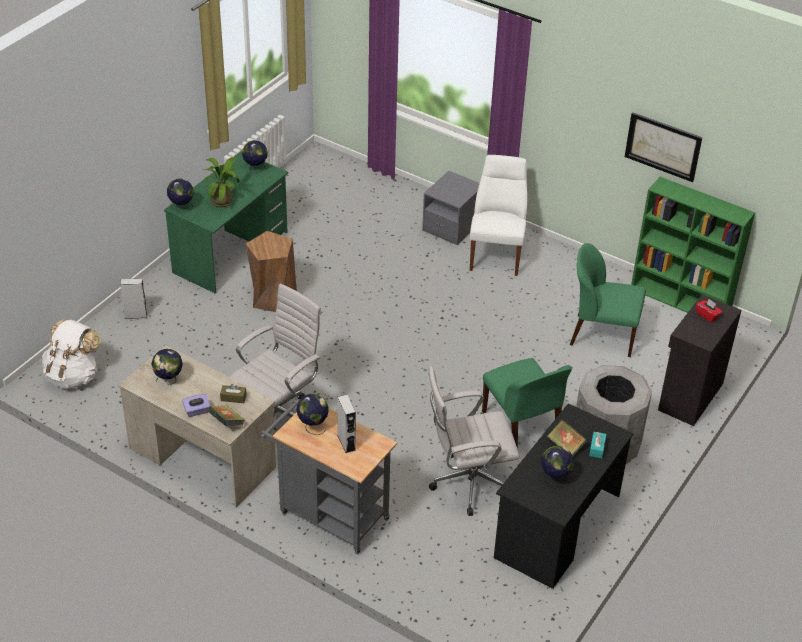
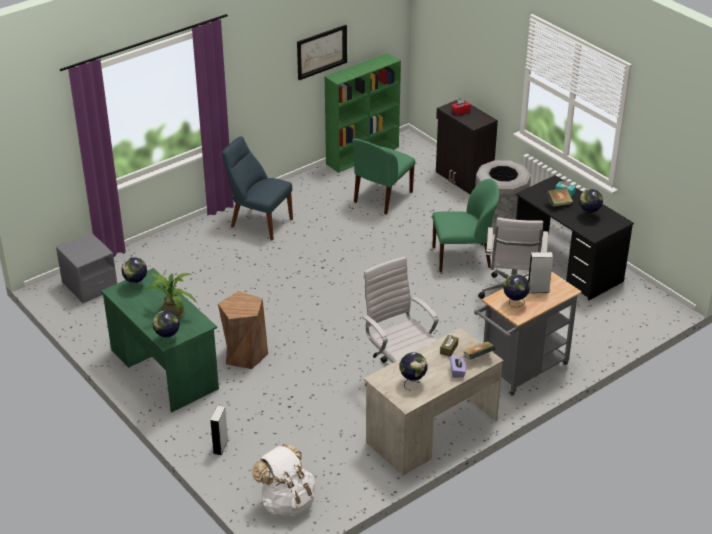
camera: 70 degrees left, 5 degrees down
grey nightstand [422,171,480,245] -> grey nightstand moved to [56,233,117,303]
white chair [470,155,527,276] -> blue chair [222,137,293,241]

